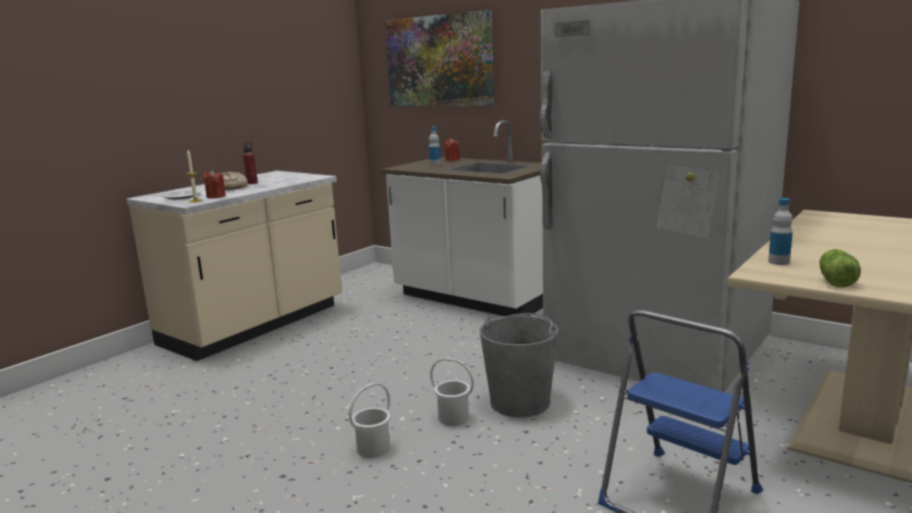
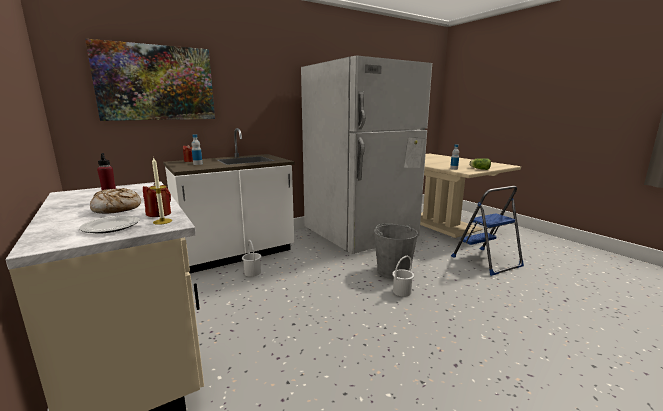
camera: 70 degrees left, 0 degrees up
white bucket [349,383,391,458] -> white bucket moved to [242,240,261,277]

